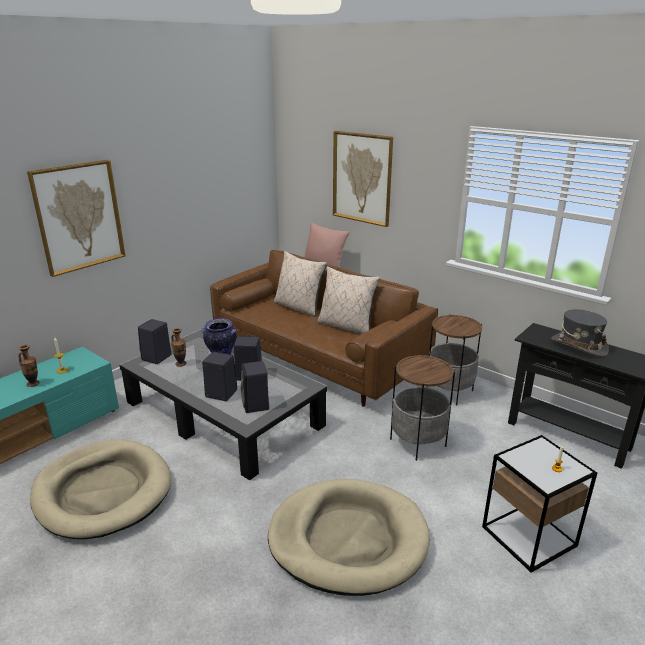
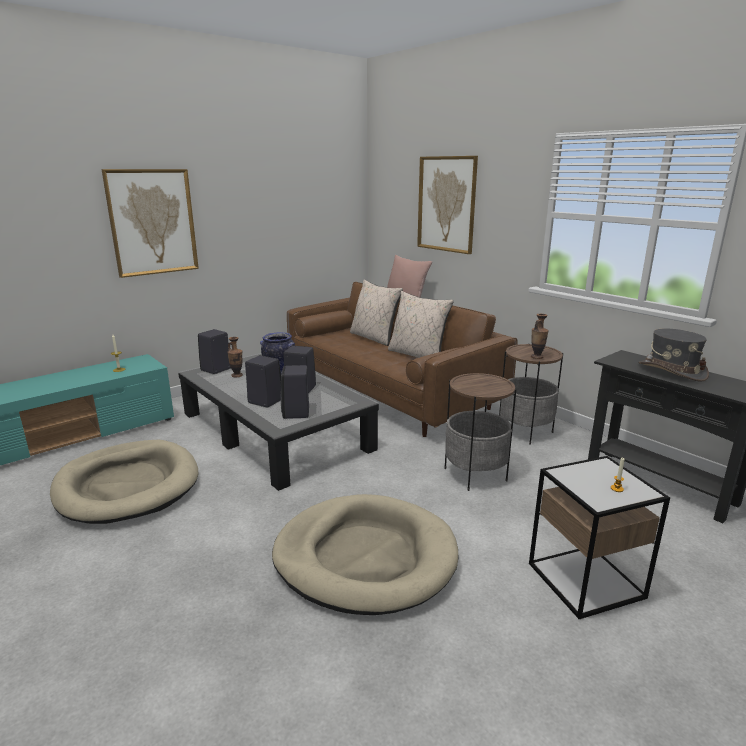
camera: 10 degrees right, 5 degrees down
vase [19,345,40,387] -> vase moved to [531,314,549,359]

